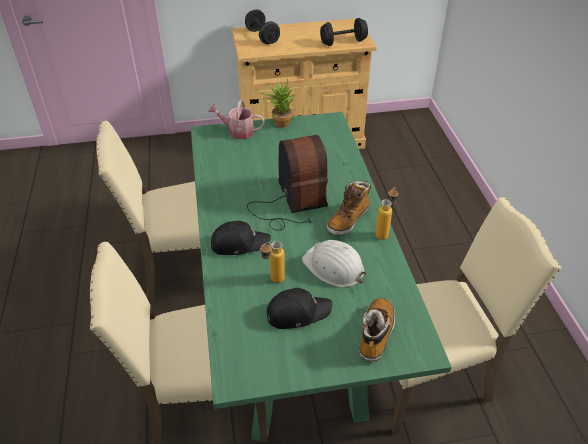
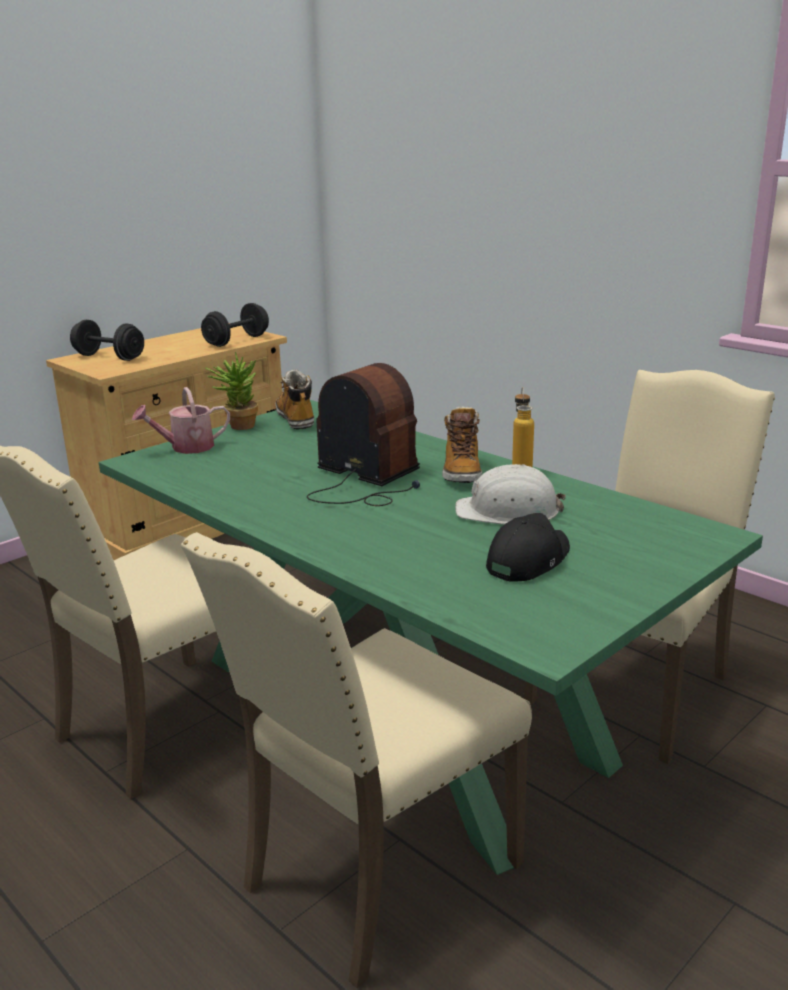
camera: 35 degrees left, 20 degrees down
black cap [211,221,271,255] -> none
bottle [260,241,285,283] -> none
boot [359,298,395,362] -> boot moved to [276,369,314,430]

